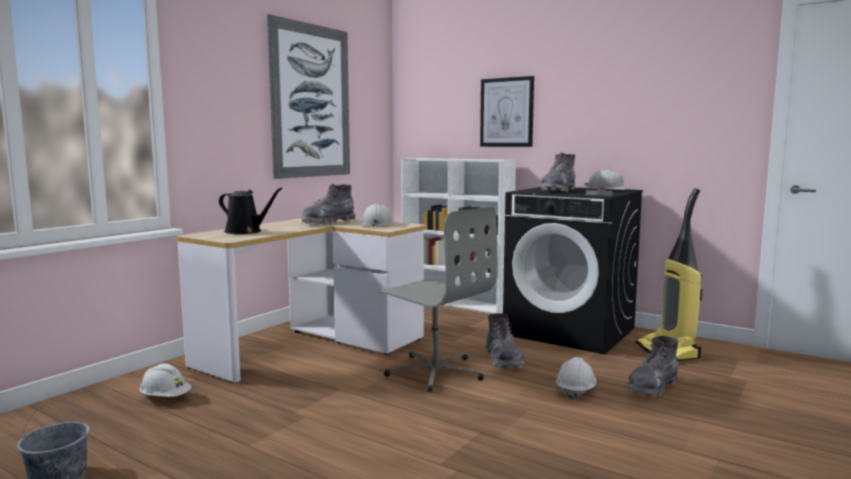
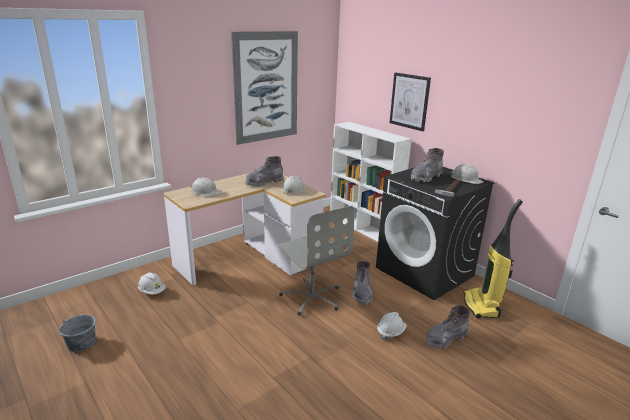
camera: 15 degrees right, 15 degrees up
black watering can [219,187,283,234] -> white hard hat [191,178,222,196]

